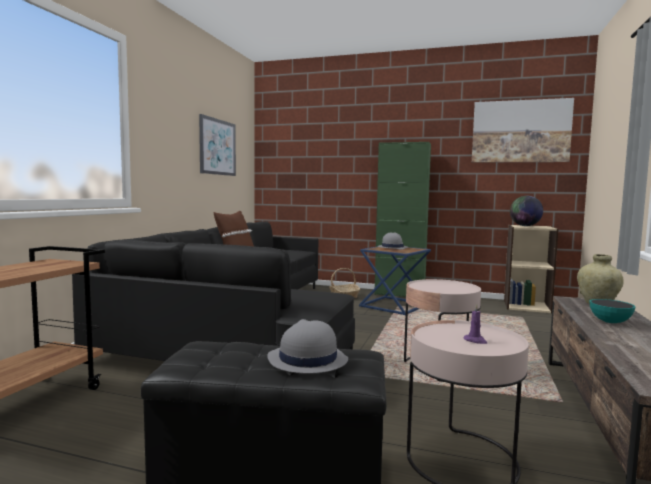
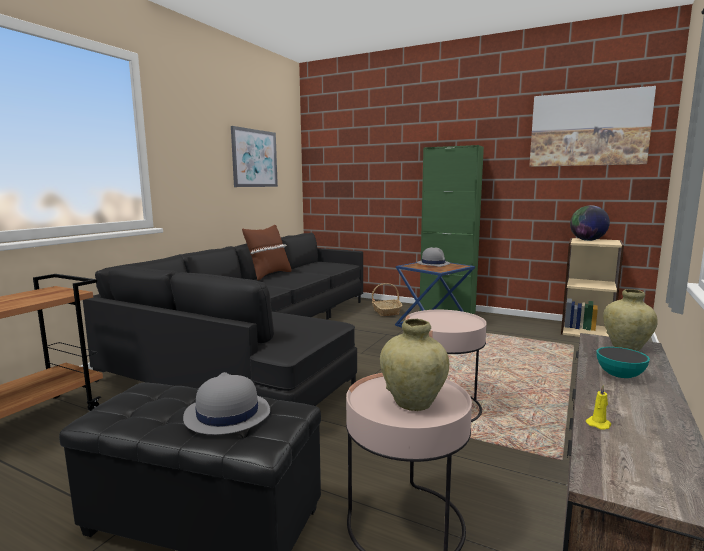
camera: 10 degrees right, 5 degrees up
purple candle [464,304,487,344] -> beige vase [380,318,449,411]
none -> yellow candle [586,386,611,430]

